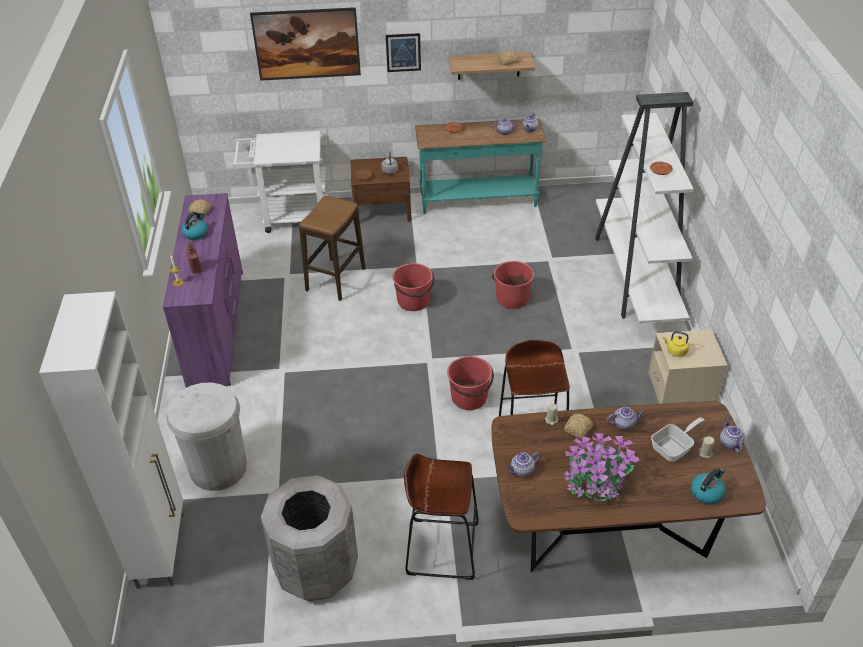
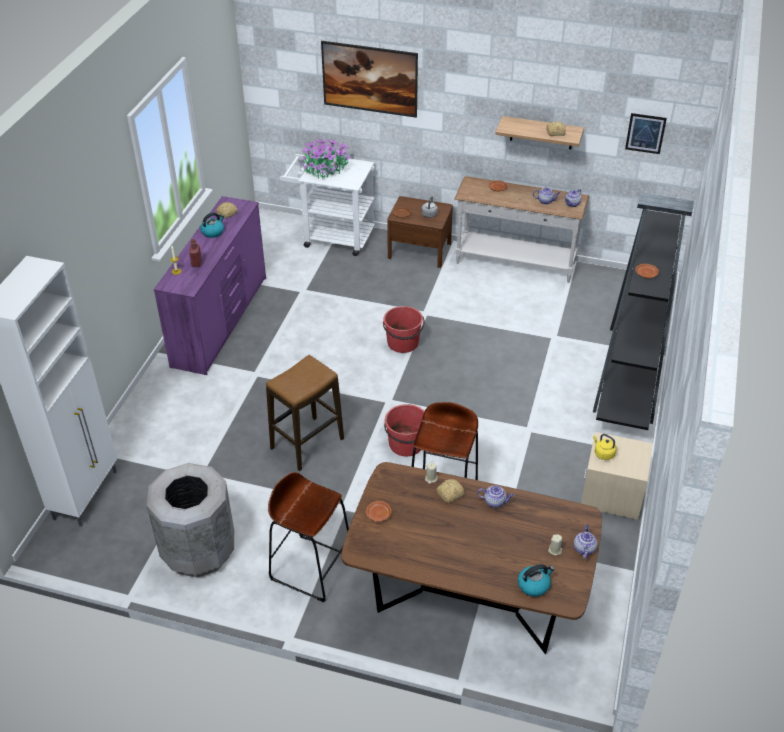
camera: 20 degrees right, 0 degrees up
white trash can [166,382,247,491] -> none
stool [299,195,365,301] -> stool moved to [266,355,344,471]
picture [386,33,421,72] -> picture moved to [625,113,667,154]
turquoise console table [415,118,547,214] -> white console table [454,176,589,283]
red bucket [492,261,534,309] -> none
teapot [506,452,540,477] -> brown plate [366,501,392,522]
potted plant [564,433,639,501] -> potted plant moved to [301,136,351,179]
white bookcase [595,92,694,323] -> black bookcase [593,193,694,430]
frying pan [651,417,705,462] -> none

